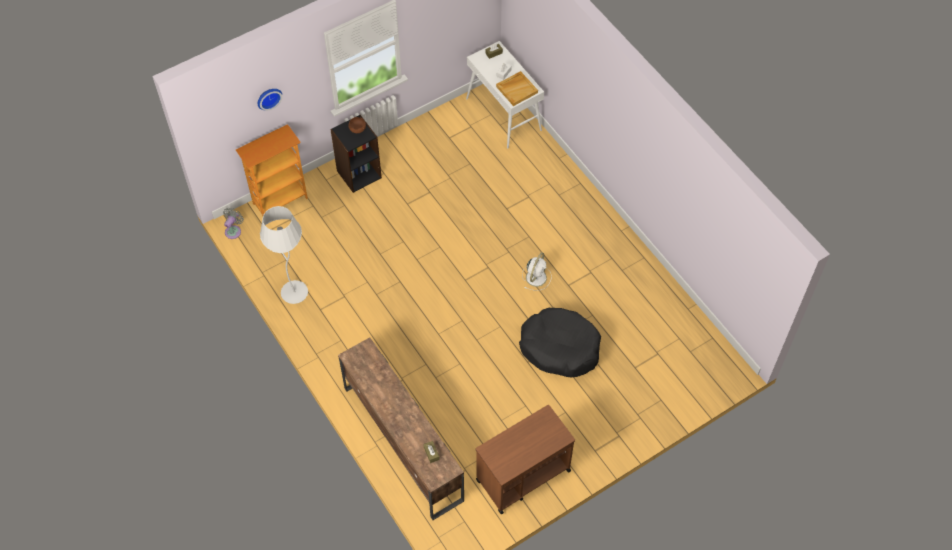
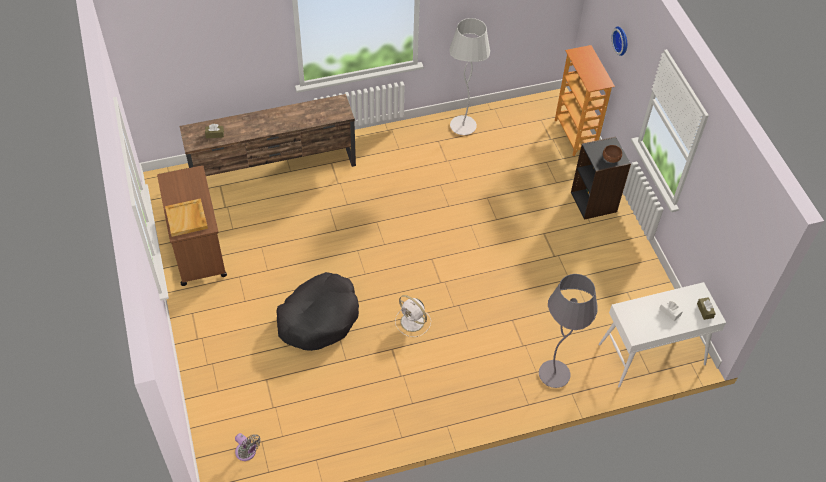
camera: 105 degrees right, 5 degrees down
grey fan [223,208,244,239] -> grey fan moved to [235,433,261,461]
beige tray [496,71,538,106] -> beige tray moved to [165,198,208,237]
none -> grey floor lamp [539,274,598,388]

